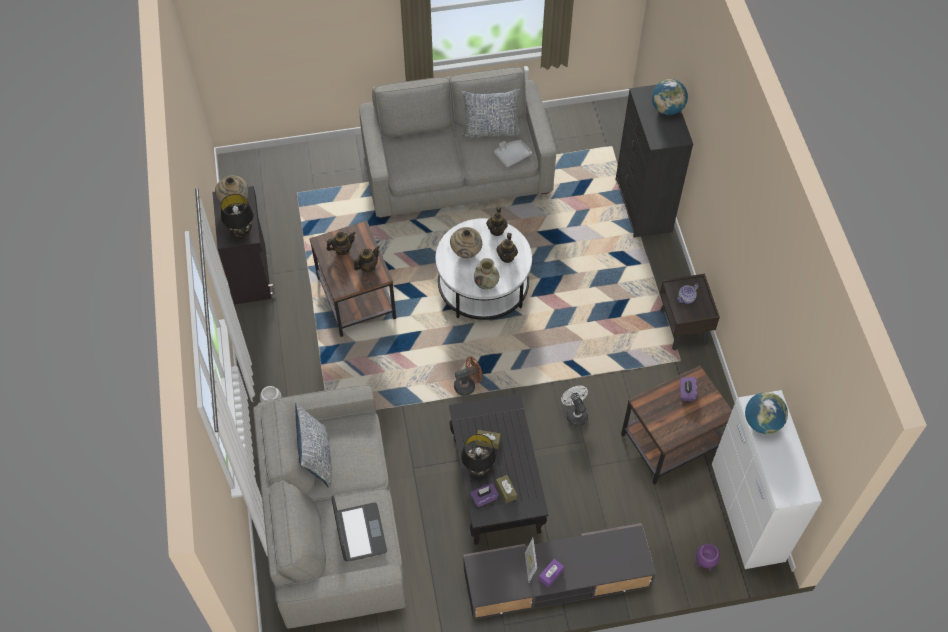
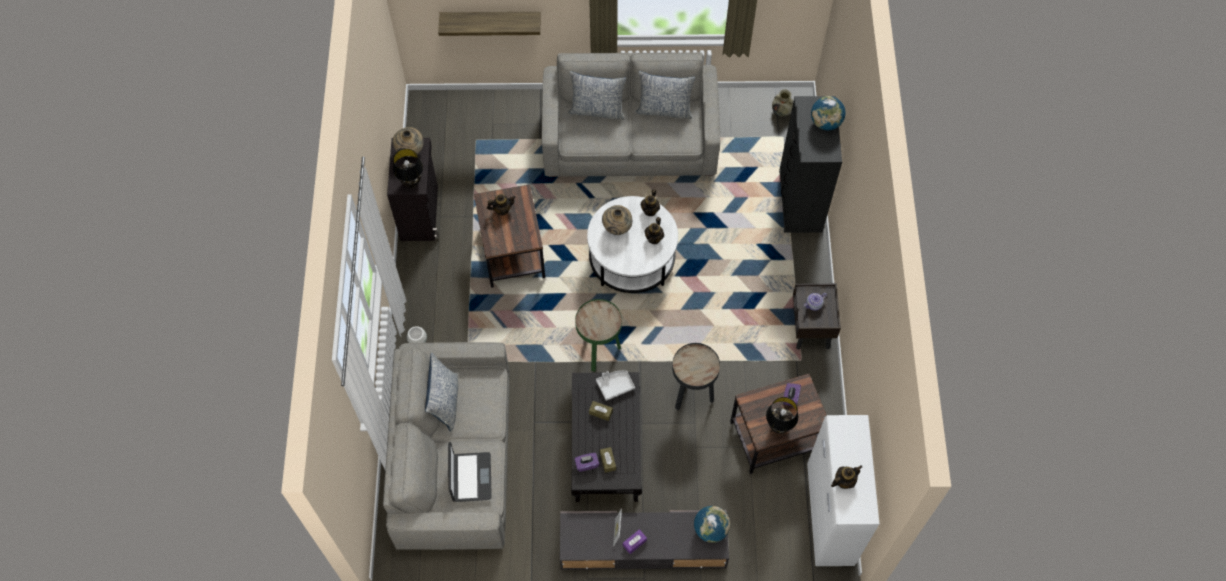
camera: 10 degrees right, 5 degrees up
teapot [354,246,380,272] -> teapot moved to [831,465,862,489]
brown fan [454,356,482,396] -> green side table [575,299,622,372]
black table lamp [461,434,496,476] -> black table lamp moved to [766,397,798,434]
beige vase [474,258,499,289] -> beige vase moved to [772,89,793,116]
grey tray [494,140,532,167] -> grey tray moved to [596,371,635,401]
white fan [561,386,588,427] -> black side table [672,343,720,410]
purple planter [695,544,720,571] -> none
globe [745,392,788,434] -> globe moved to [694,506,730,543]
none -> shelf [438,12,541,36]
none -> pillow [568,71,626,120]

